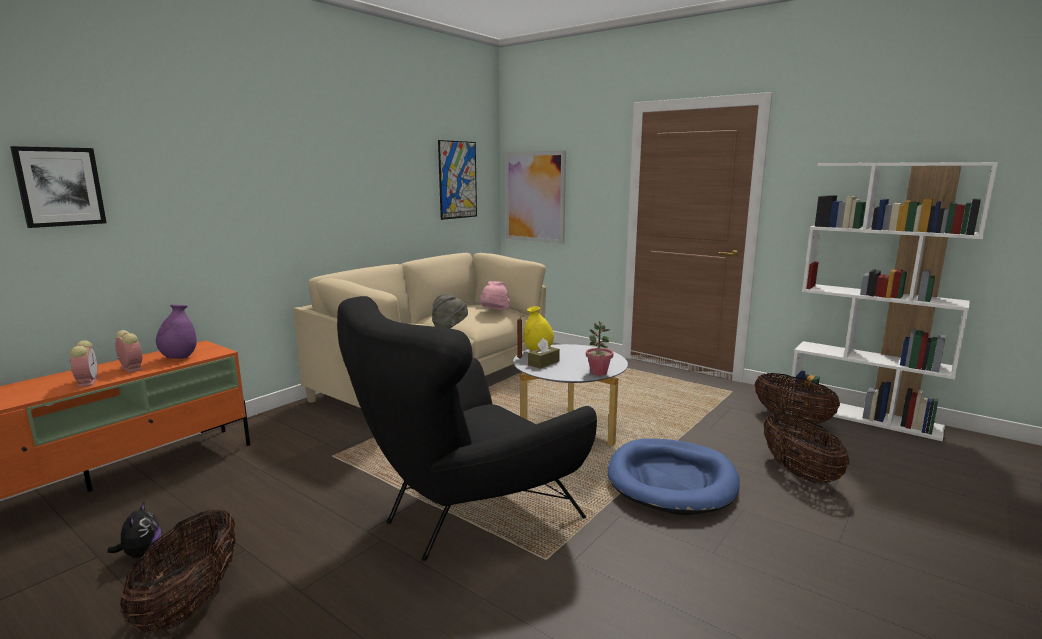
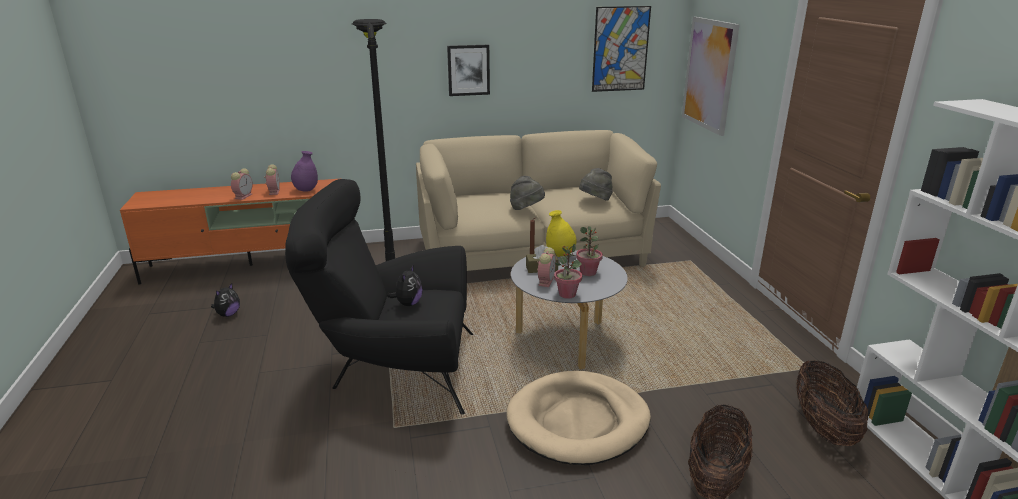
camera: 40 degrees right, 10 degrees up
picture [10,146,107,228] -> picture moved to [447,45,490,96]
basket [120,510,236,632] -> none
pink hat [480,281,510,310] -> grey hat [579,168,613,201]
blue dog bed [608,439,740,515] -> beige dog bed [507,371,651,465]
none -> black floor lamp [352,19,395,261]
none -> plush toy [387,264,423,306]
none -> alarm clock [537,247,556,287]
none -> potted plant [576,226,603,276]

